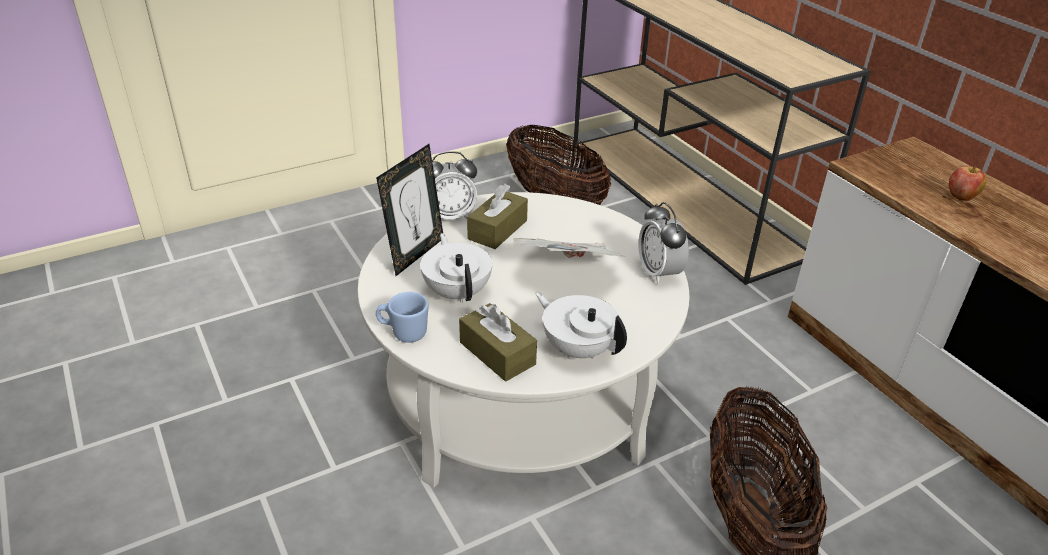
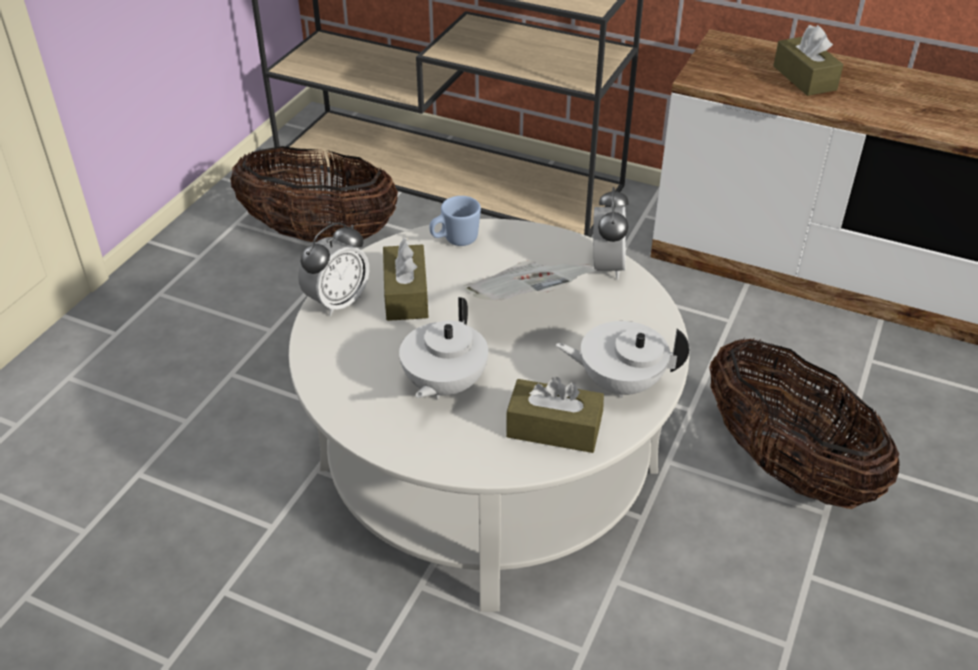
camera: 35 degrees left, 5 degrees up
picture frame [376,144,443,276] -> none
blue mug [376,292,428,343] -> blue mug moved to [429,196,481,246]
white teapot [420,233,492,303] -> white teapot turned 105 degrees counterclockwise [399,297,488,400]
alarm clock [639,202,689,284] -> alarm clock turned 120 degrees counterclockwise [593,187,629,280]
apple [949,166,986,201] -> brown tissue box [773,25,844,96]

